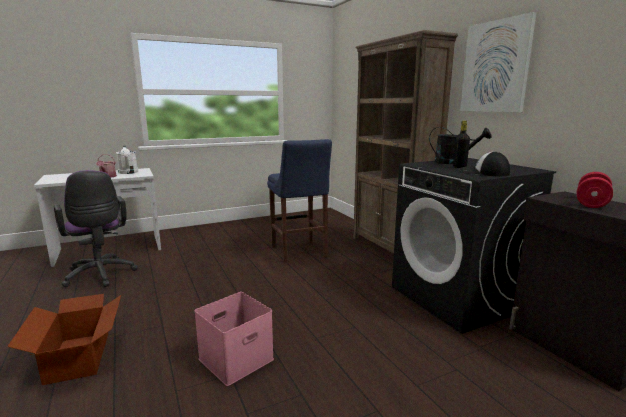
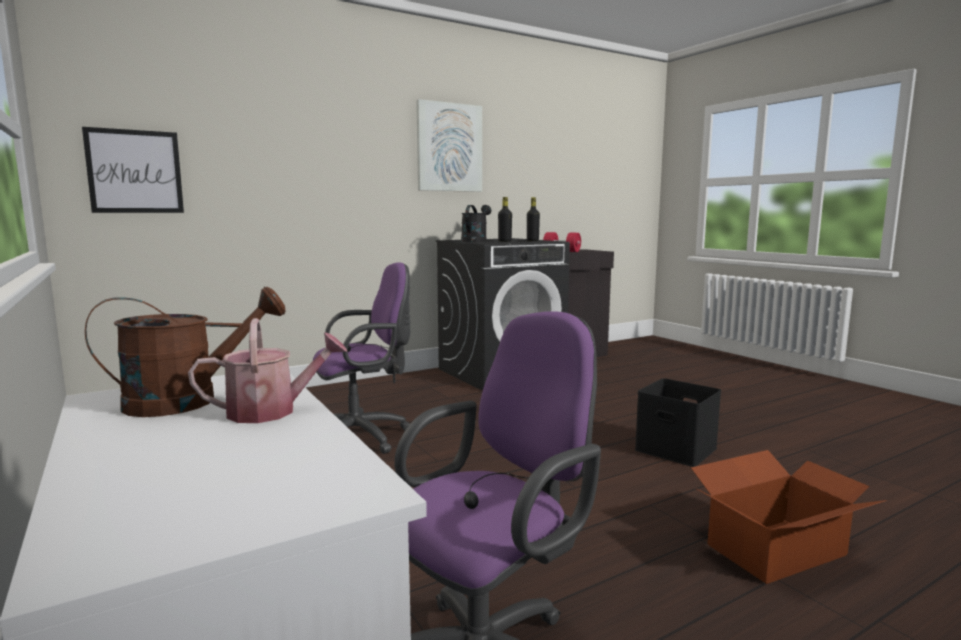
camera: 95 degrees left, 5 degrees down
white watering can [116,146,138,174] -> brown watering can [85,286,286,417]
pink storage box [194,292,274,386] -> black storage box [635,378,721,467]
blue stool [267,139,332,263] -> purple office chair [313,262,411,454]
brown bookcase [353,30,458,253] -> none
cap [459,151,510,176] -> black bottle [527,197,540,241]
none -> picture [82,127,184,213]

